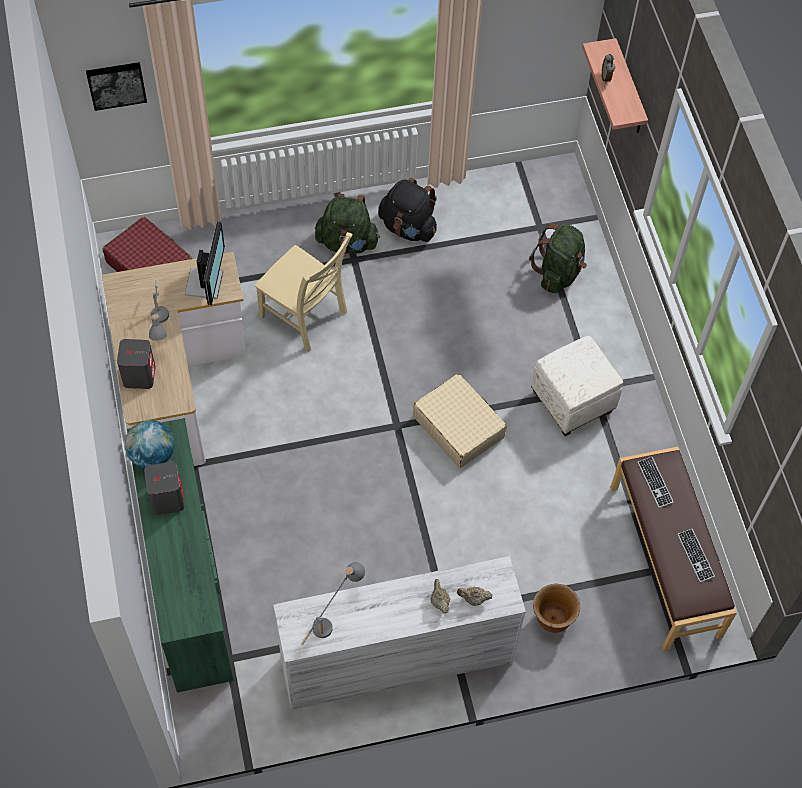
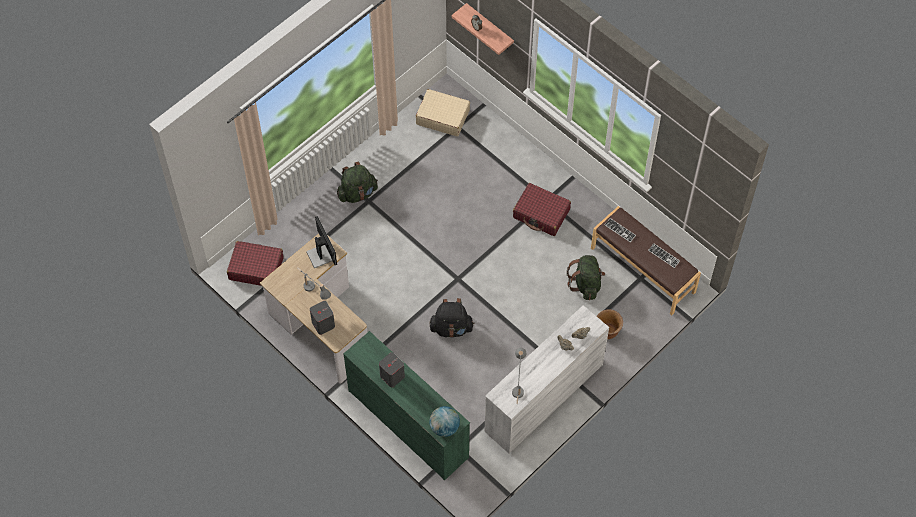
camera: 30 degrees left, 0 degrees up
picture [86,62,147,111] -> none
globe [125,420,174,468] -> globe moved to [429,406,460,437]
beige chair [254,232,353,352] -> none
black backpack [378,178,437,242] -> black backpack moved to [429,298,474,337]
beige suitcase [413,374,507,468] -> beige suitcase moved to [416,89,470,136]
green backpack [529,224,587,293] -> green backpack moved to [567,255,605,300]
white ottoman [531,336,623,436] -> red suitcase [513,183,571,236]

